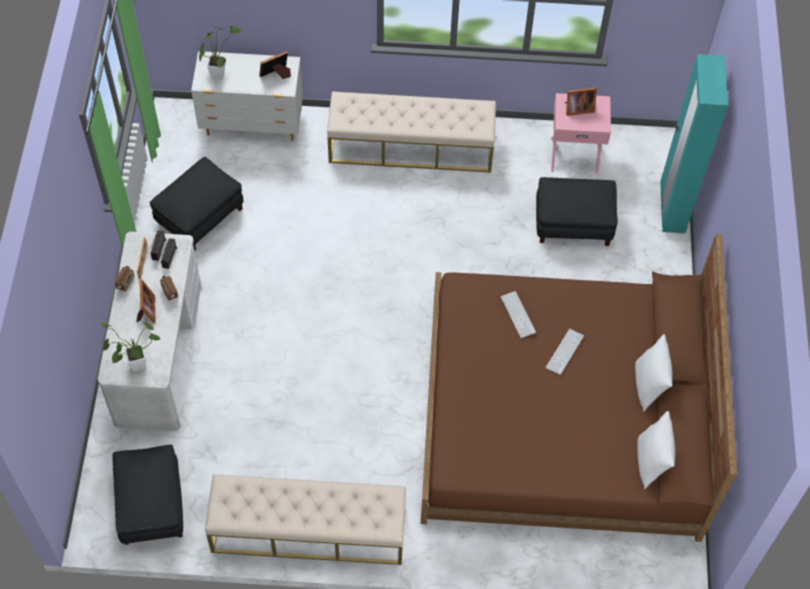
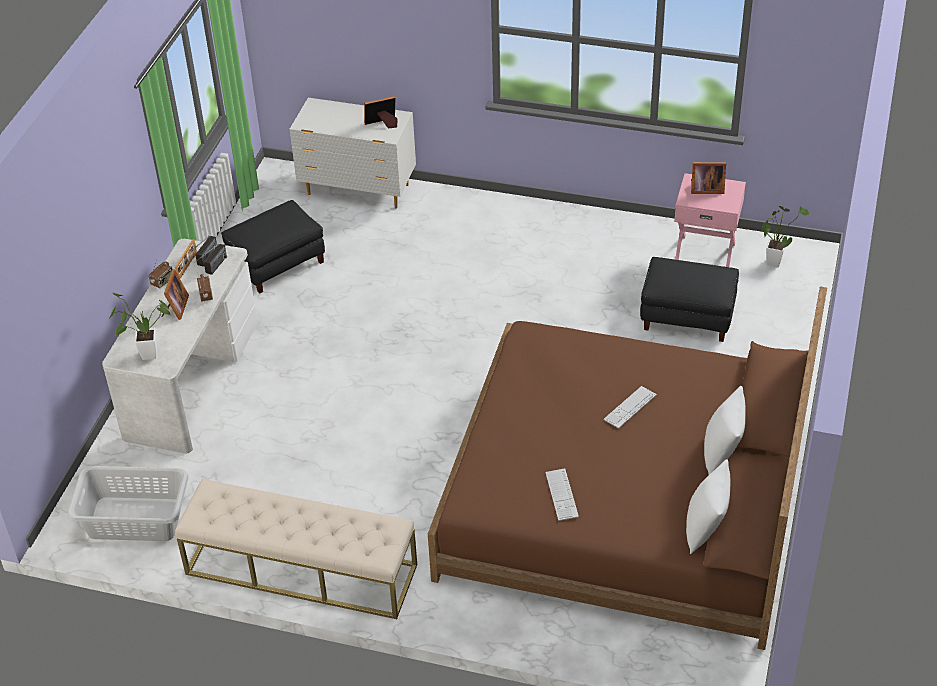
camera: 15 degrees right, 15 degrees down
black ottoman [113,445,183,545] -> grey laundry basket [68,466,189,541]
potted plant [199,26,241,80] -> potted plant moved to [762,206,810,267]
beige bench [327,91,496,172] -> none
keyboard [500,291,536,338] -> keyboard moved to [545,469,579,521]
turquoise wardrobe [660,54,728,233] -> none

